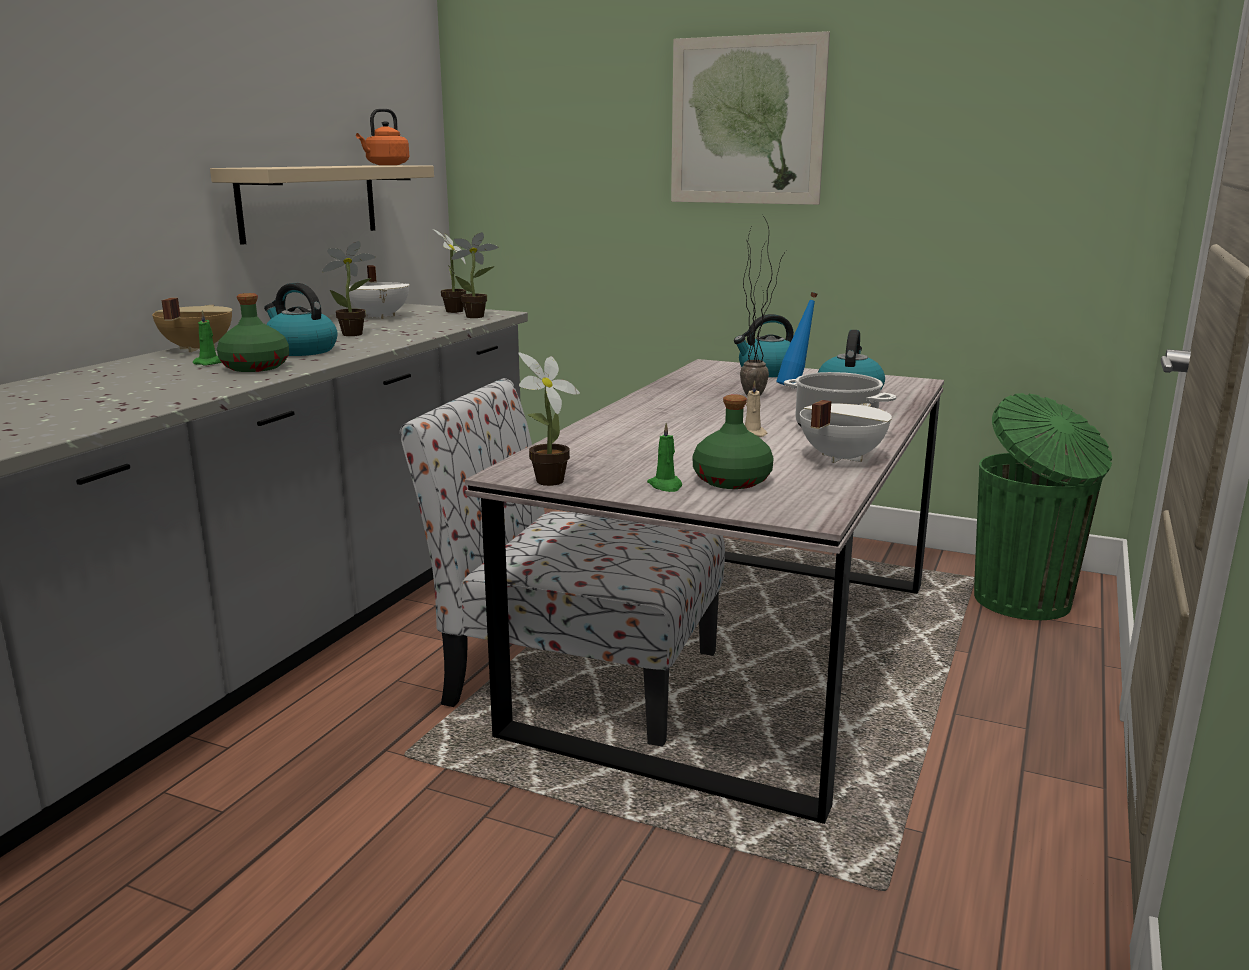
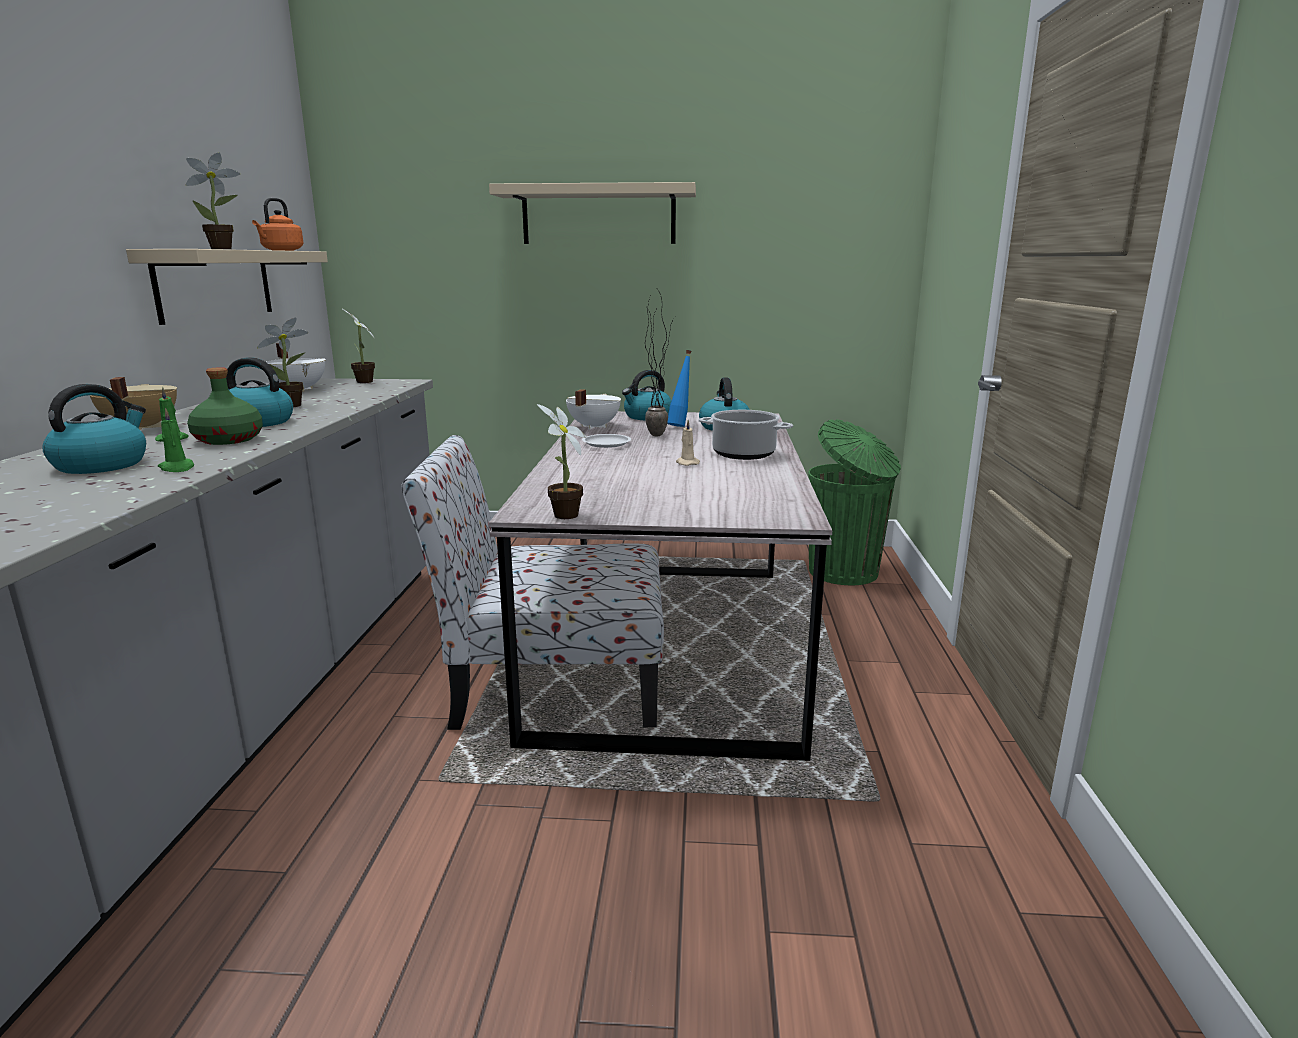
camera: 20 degrees left, 0 degrees up
potted plant [451,232,499,318] -> potted plant moved to [186,152,240,249]
green candle [647,423,682,492] -> green candle moved to [158,407,194,472]
picture [671,31,830,205] -> beige shelf [489,182,696,244]
green bottle [693,394,774,489] -> none
white cooking pot [800,400,892,463] -> white cooking pot moved to [566,389,621,429]
none -> kettle [42,384,146,474]
none -> white plate [582,434,631,448]

